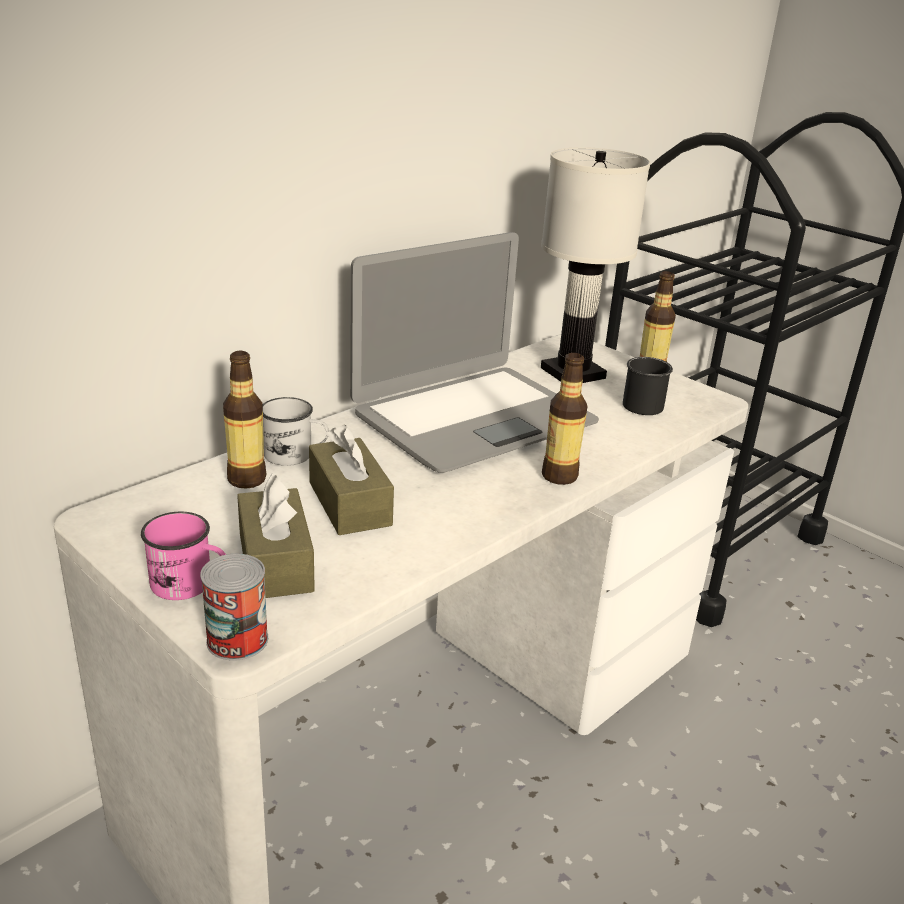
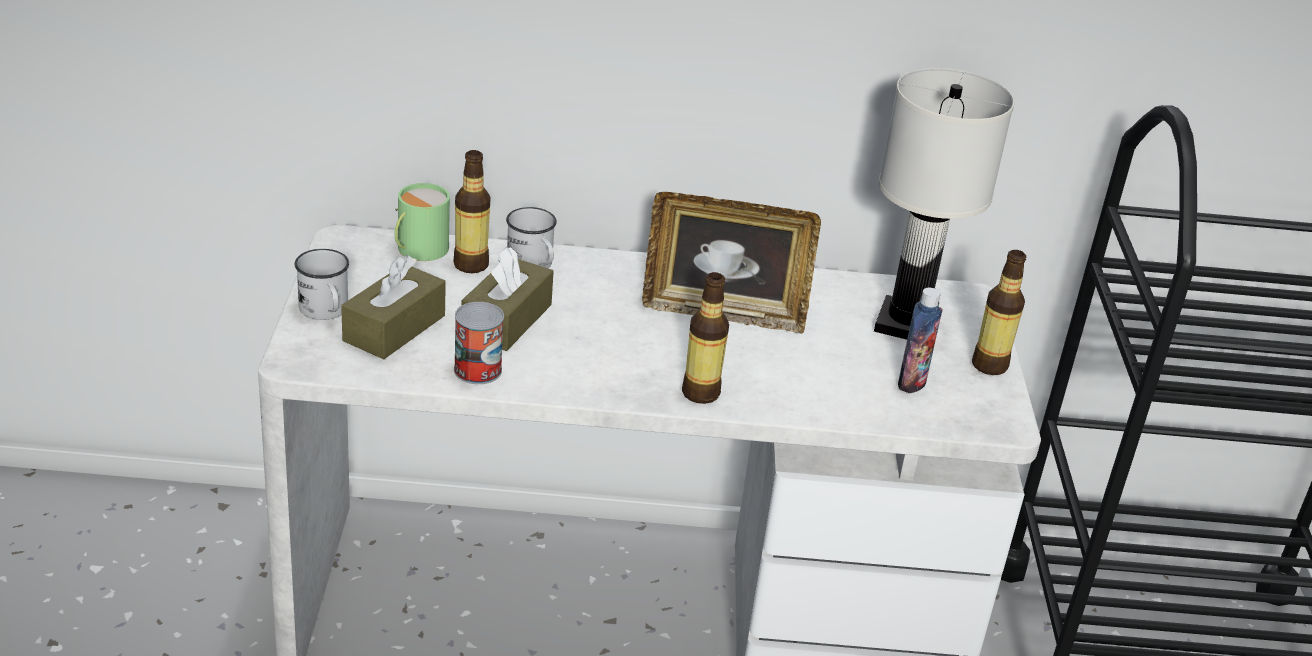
camera: 45 degrees right, 5 degrees up
pink mug [141,512,226,600] -> white mug [295,249,349,320]
can [200,554,268,660] -> can moved to [454,302,504,384]
laptop [350,232,599,473] -> picture frame [642,192,821,334]
black mug [623,357,673,415] -> bottle [898,288,942,393]
none -> green mug [394,183,450,261]

